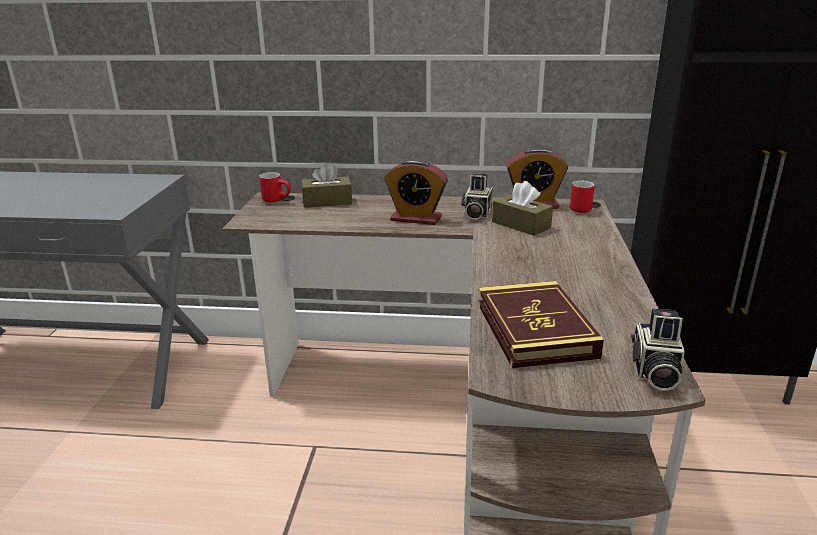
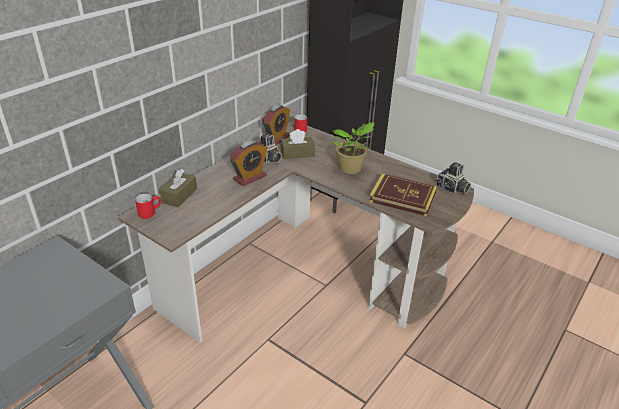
camera: 60 degrees left, 10 degrees up
none -> potted plant [332,122,374,174]

